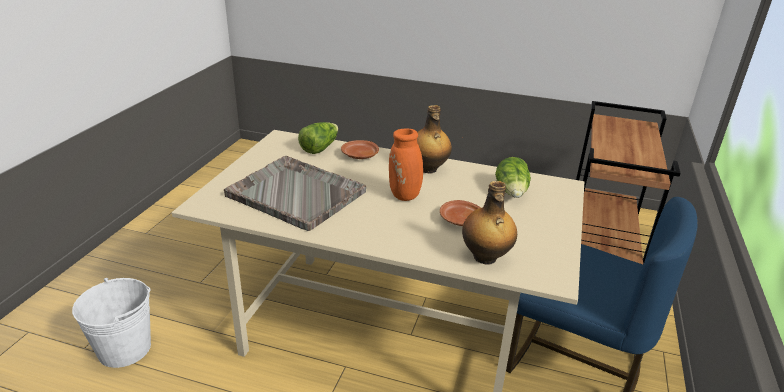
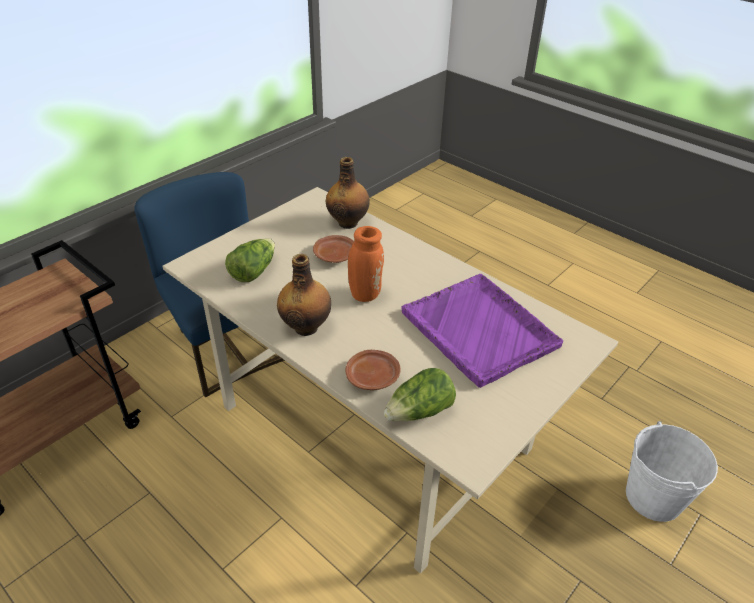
camera: 155 degrees left, 10 degrees up
grey tray [224,156,366,231] -> purple tray [402,274,563,388]

